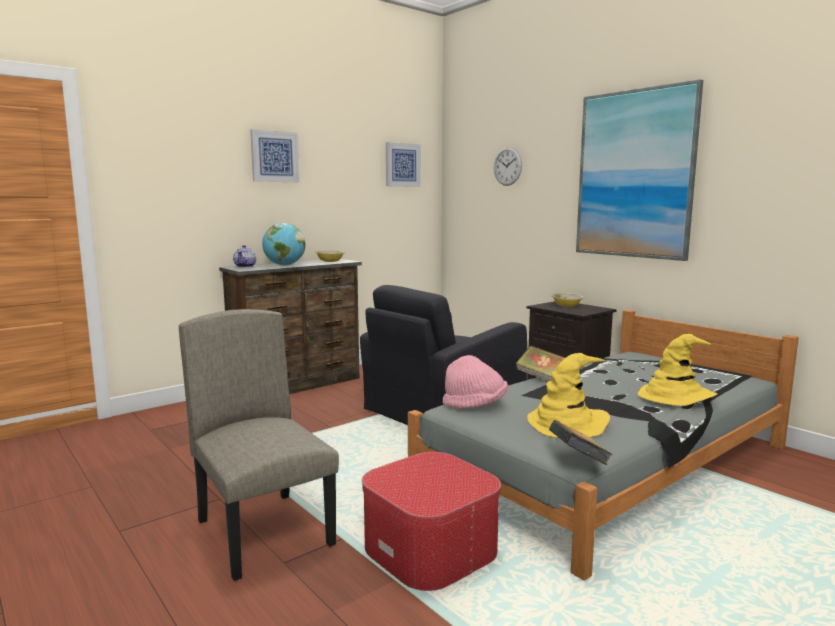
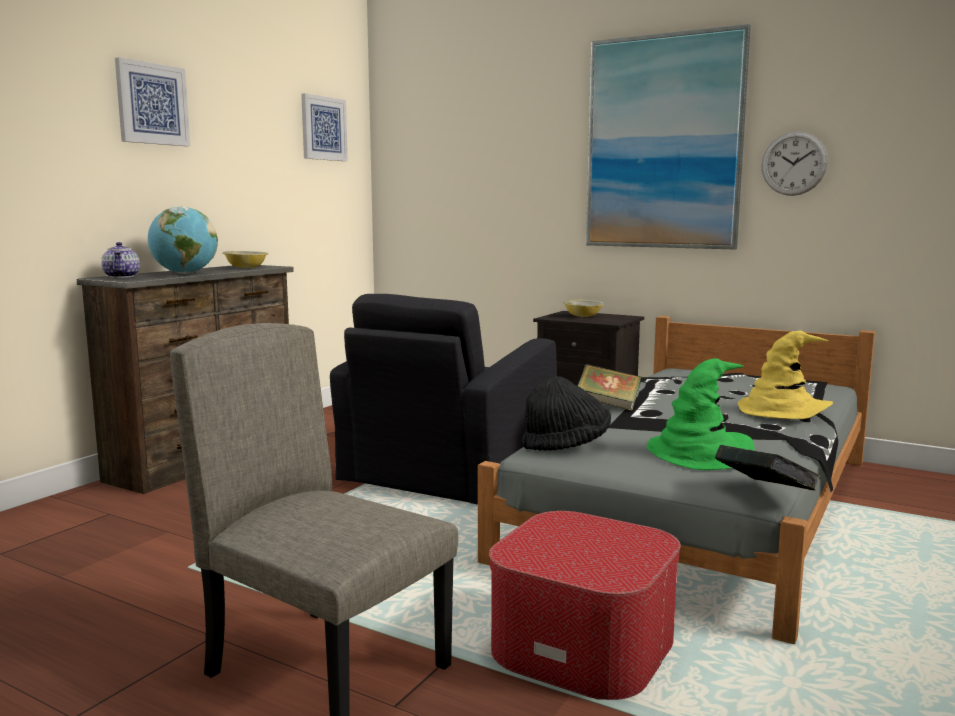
camera: 20 degrees left, 0 degrees up
pink hat [443,355,508,408] -> black hat [521,376,611,451]
wall clock [494,147,522,186] -> wall clock moved to [761,131,828,196]
yellow hat [527,353,610,438] -> green hat [647,358,755,470]

